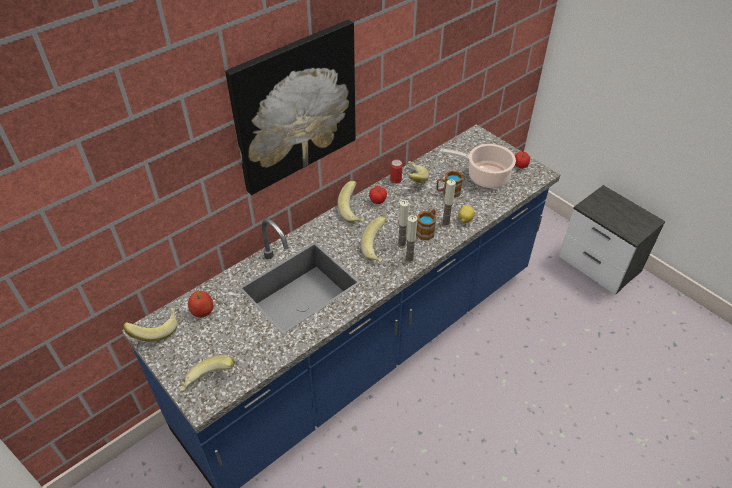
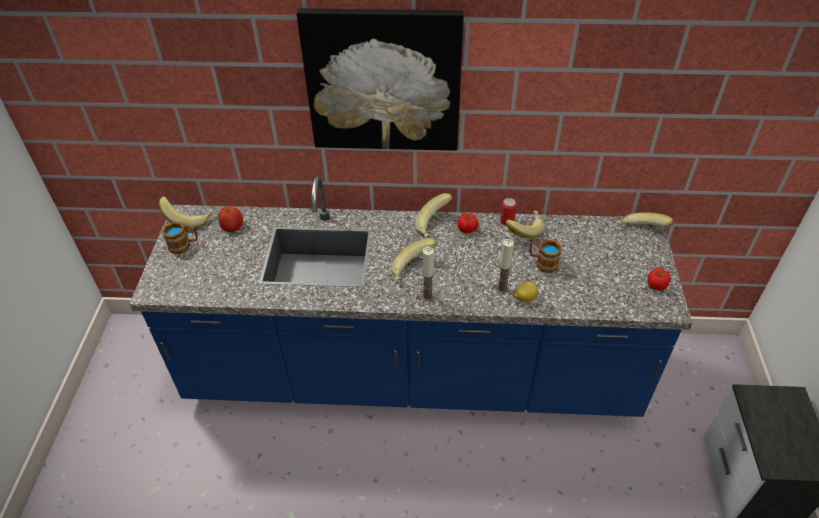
camera: 45 degrees right, 0 degrees up
banana [179,355,235,391] -> banana moved to [616,212,673,227]
candle [397,200,409,248] -> none
mug [416,209,436,240] -> mug moved to [162,222,198,254]
cooking pot [440,144,516,188] -> none

